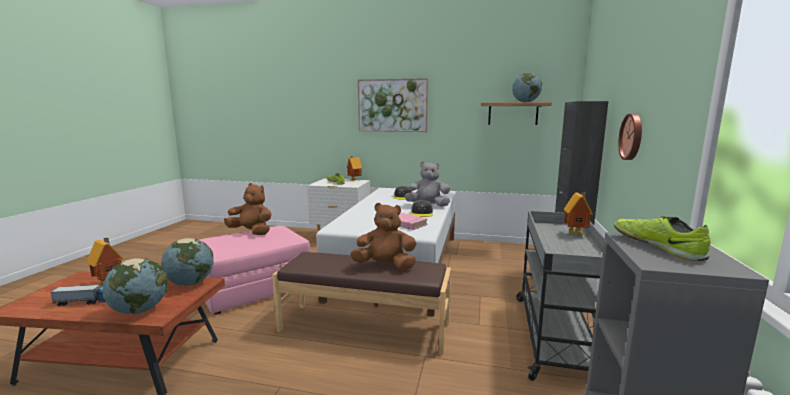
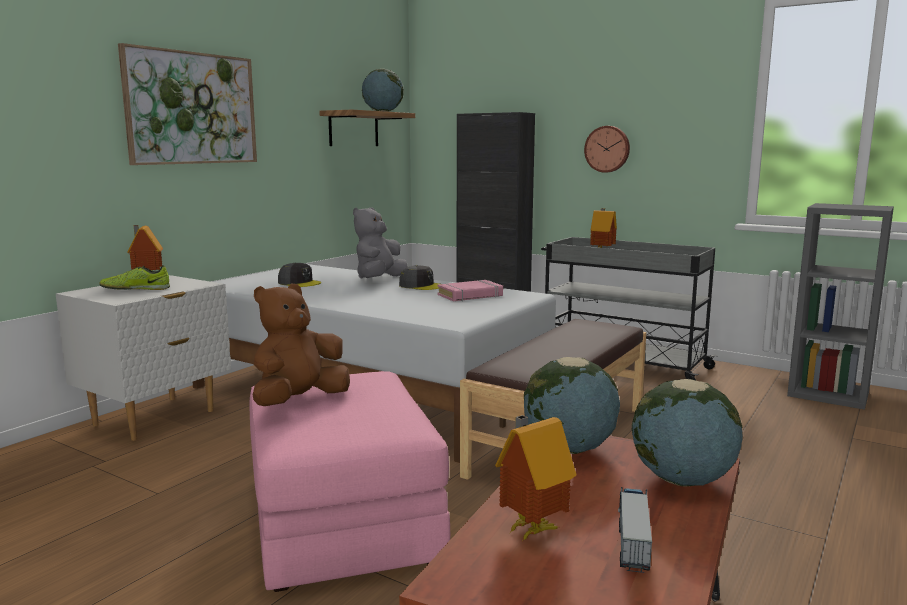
camera: 70 degrees left, 0 degrees up
brown plush toy [350,203,417,270] -> none
shoe [614,216,710,261] -> none

